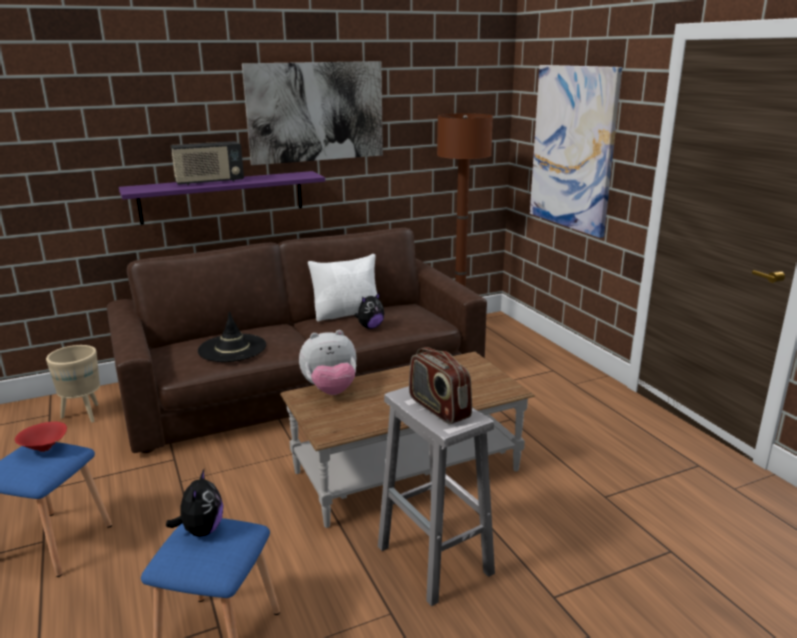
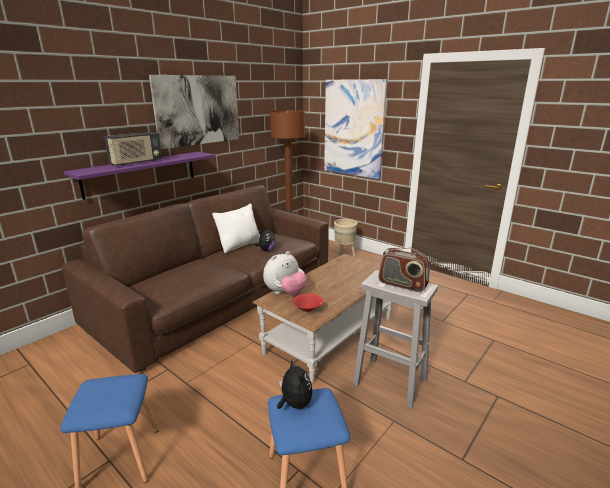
camera: 25 degrees left, 0 degrees up
red bowl [15,422,67,452] -> red bowl moved to [293,293,324,313]
beige planter [46,345,100,422] -> beige planter moved to [334,219,357,257]
black hat [198,311,266,362] -> none

